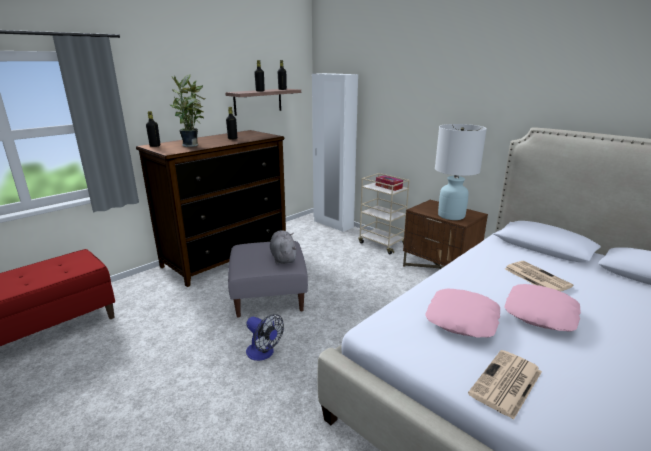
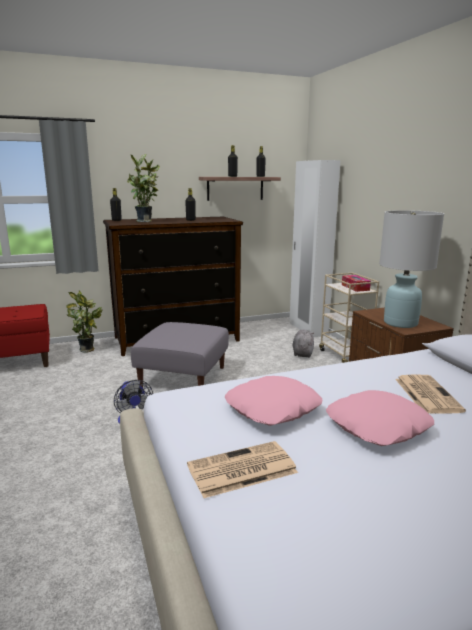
camera: 25 degrees right, 5 degrees down
grey plush toy [270,230,296,264] -> grey plush toy moved to [293,329,314,358]
none -> potted plant [66,291,102,352]

